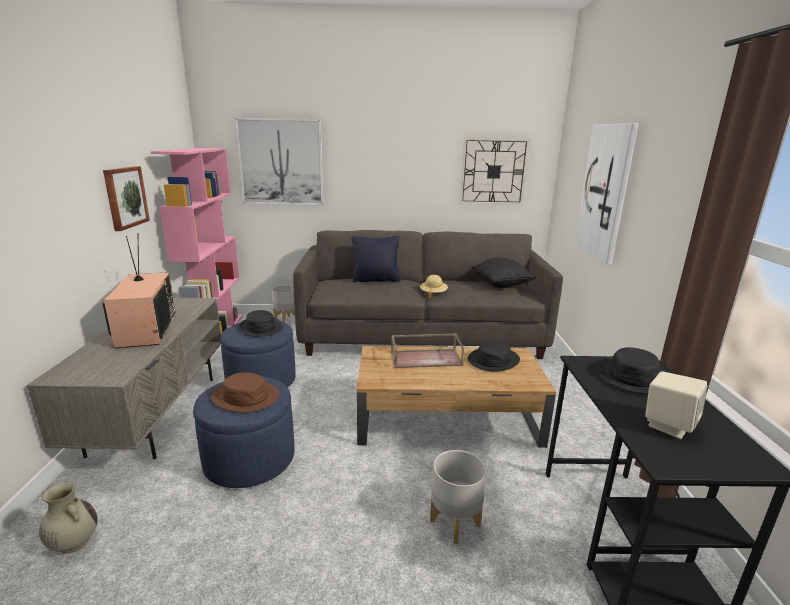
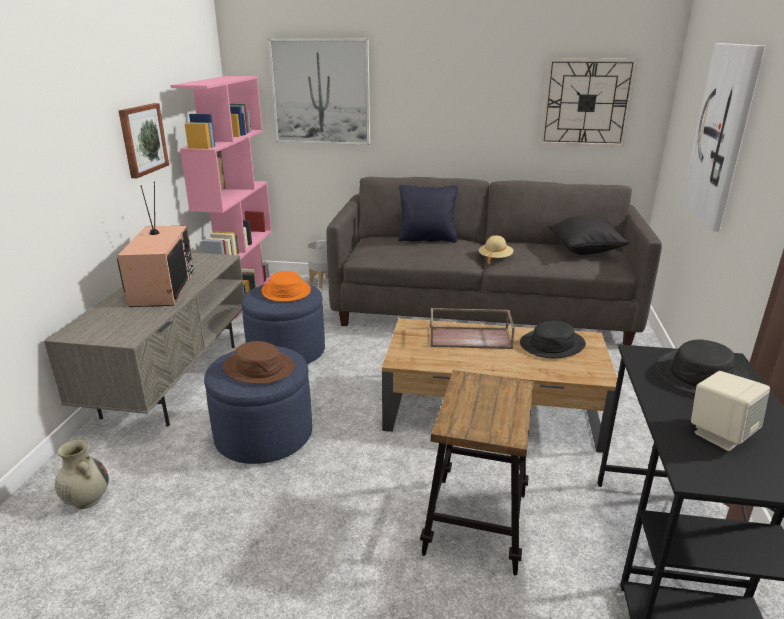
camera: 10 degrees right, 5 degrees up
black hat [238,310,283,337] -> orange hat [262,271,311,302]
grey planter [430,450,487,544] -> stool [420,370,534,576]

